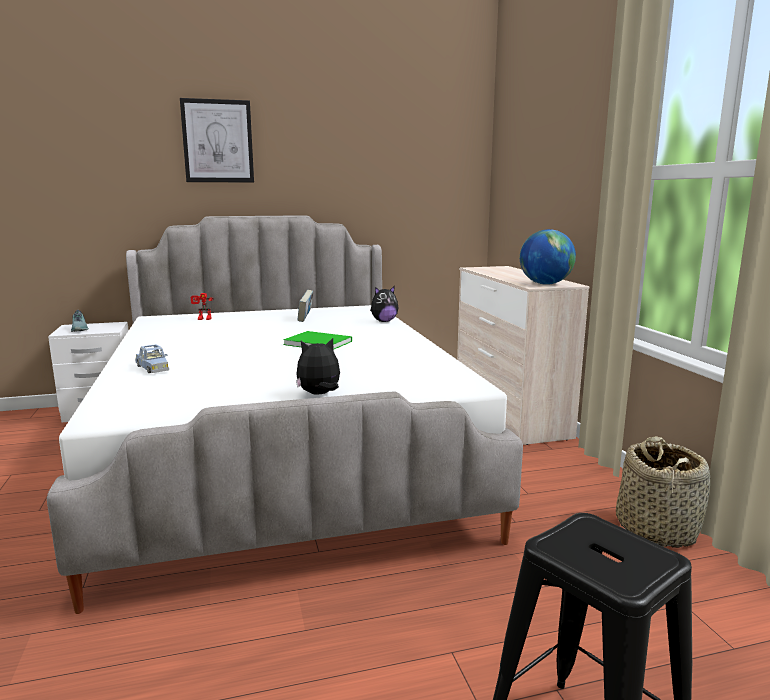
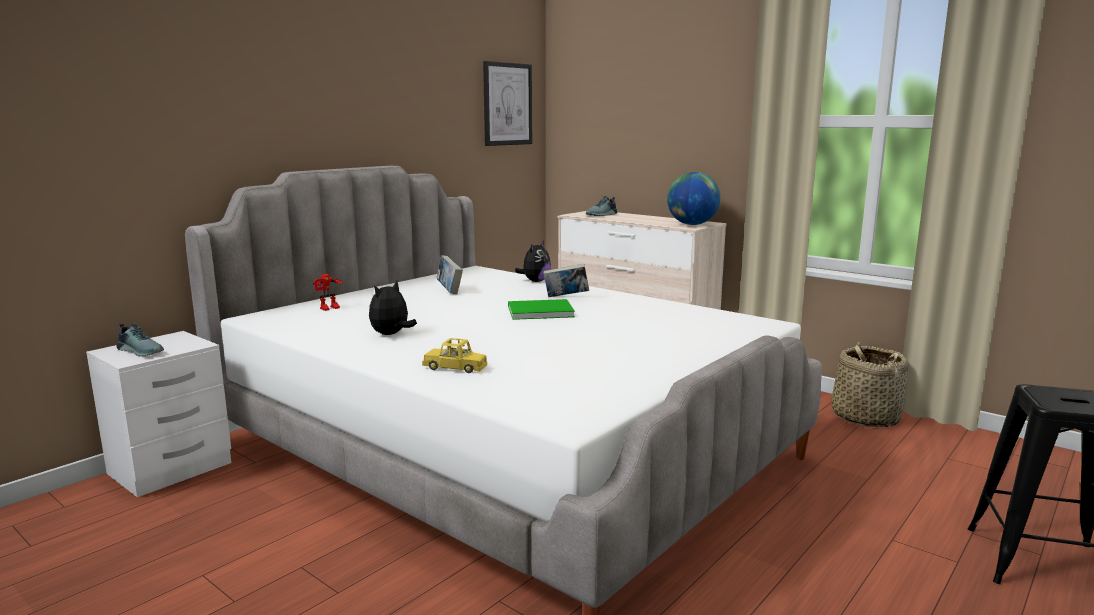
camera: 35 degrees left, 0 degrees up
blue toy car [135,344,169,373] -> yellow toy car [422,338,487,373]
picture [180,98,254,182] -> picture moved to [483,61,532,146]
plush toy [296,338,340,394] -> plush toy moved to [369,281,417,335]
none -> book [543,264,589,297]
none -> shoe [586,196,617,216]

